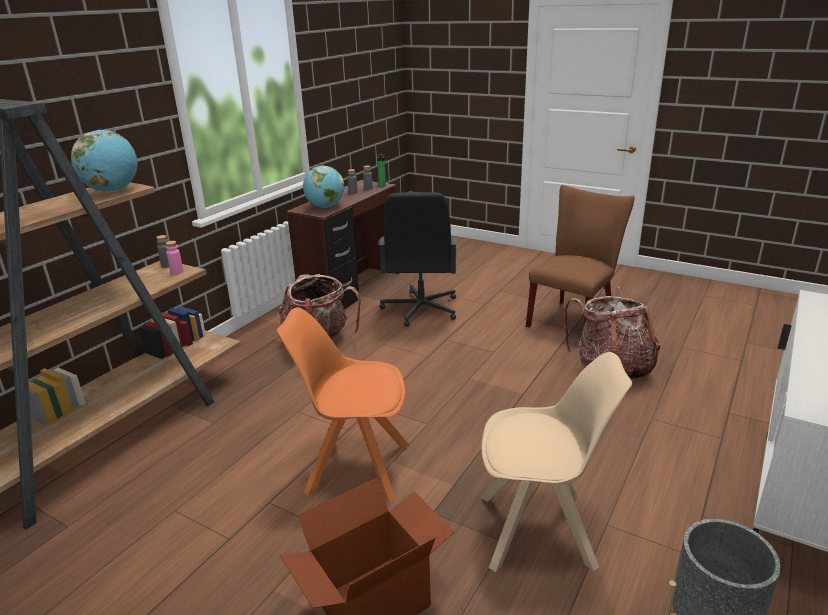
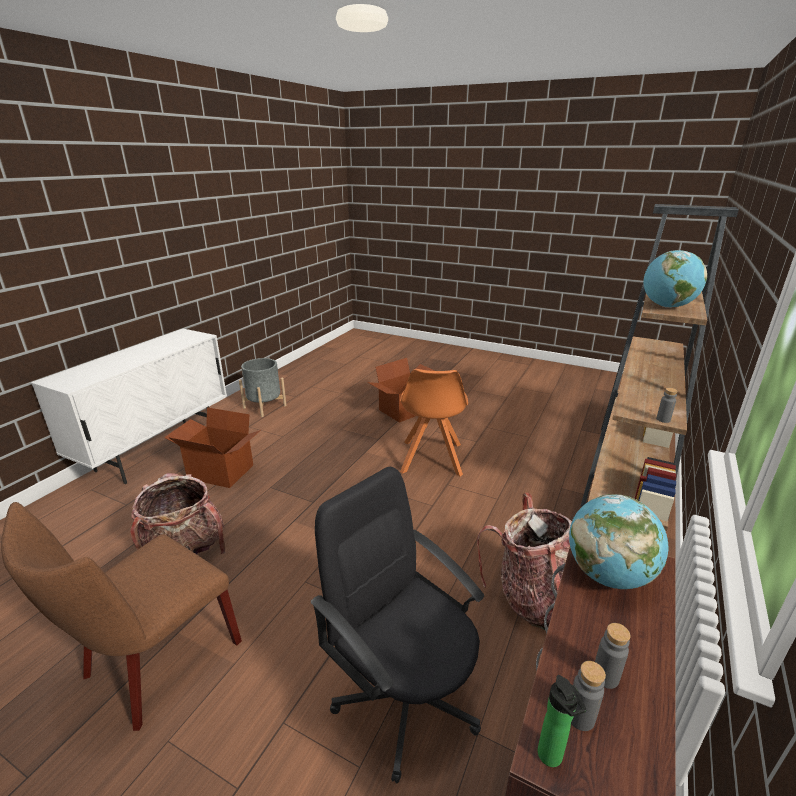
camera: 175 degrees right, 0 degrees up
pink bottle [166,241,183,274] -> none
orange chair [277,307,410,503] -> orange chair turned 90 degrees clockwise [400,369,468,476]
black office chair [378,192,458,327] -> black office chair turned 45 degrees counterclockwise [311,467,484,783]
beige chair [481,352,632,572] -> none
none -> cardboard box [164,407,261,488]

